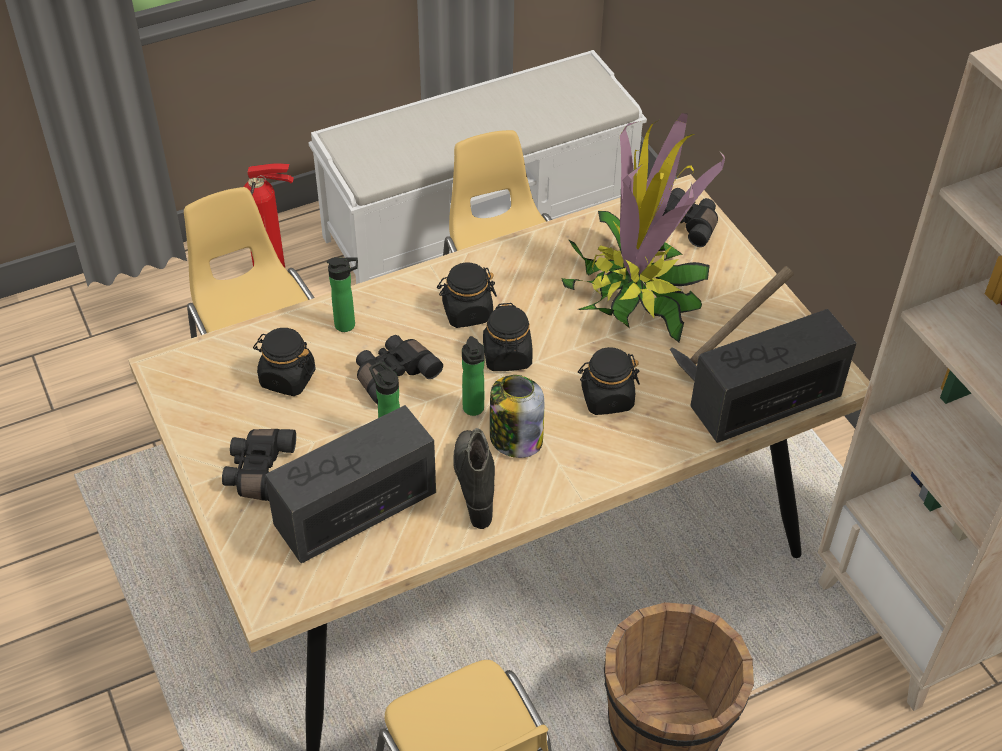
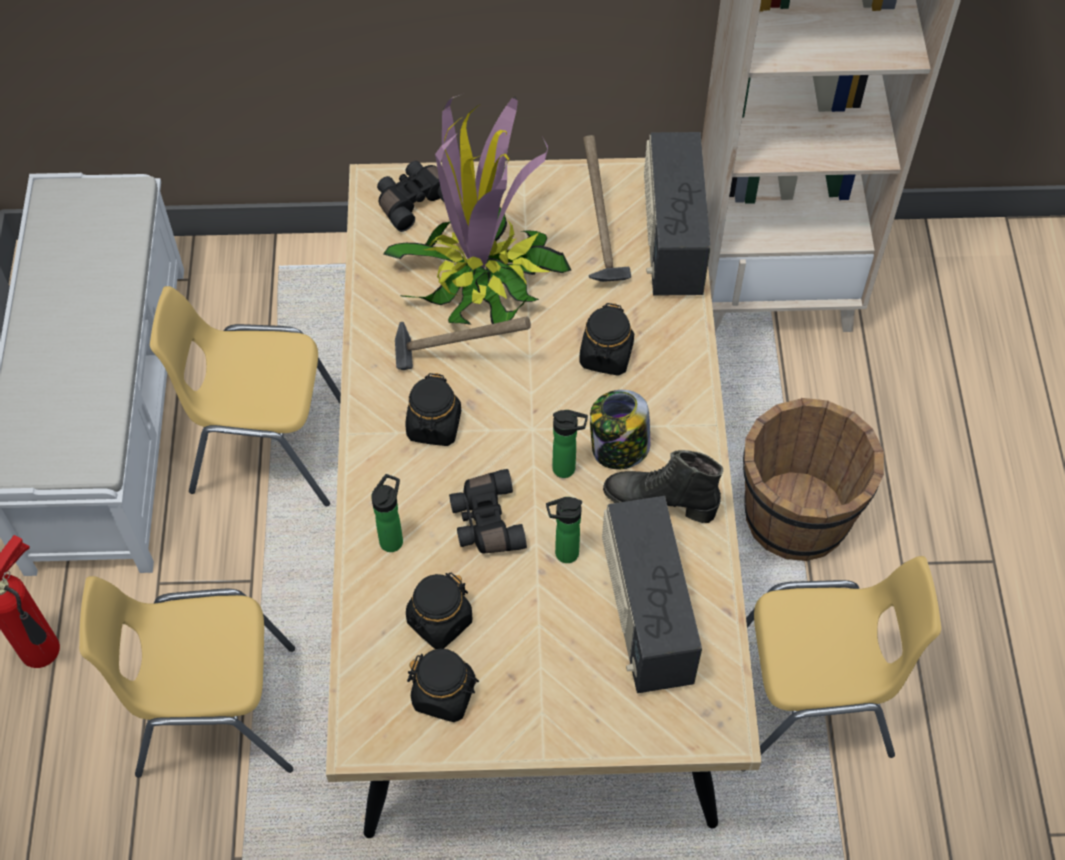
camera: 65 degrees left, 10 degrees up
black binoculars [222,429,296,501] -> none
black jar [483,303,533,371] -> black jar moved to [407,649,479,722]
none -> hammer [395,317,531,370]

